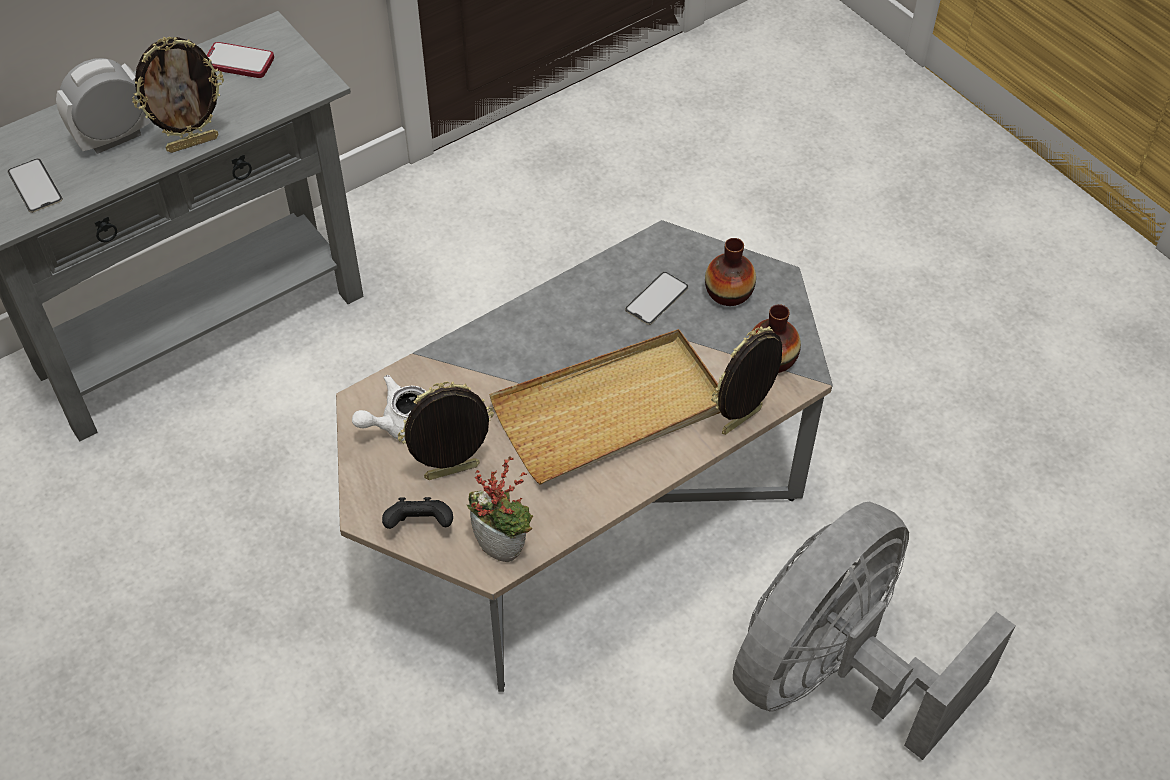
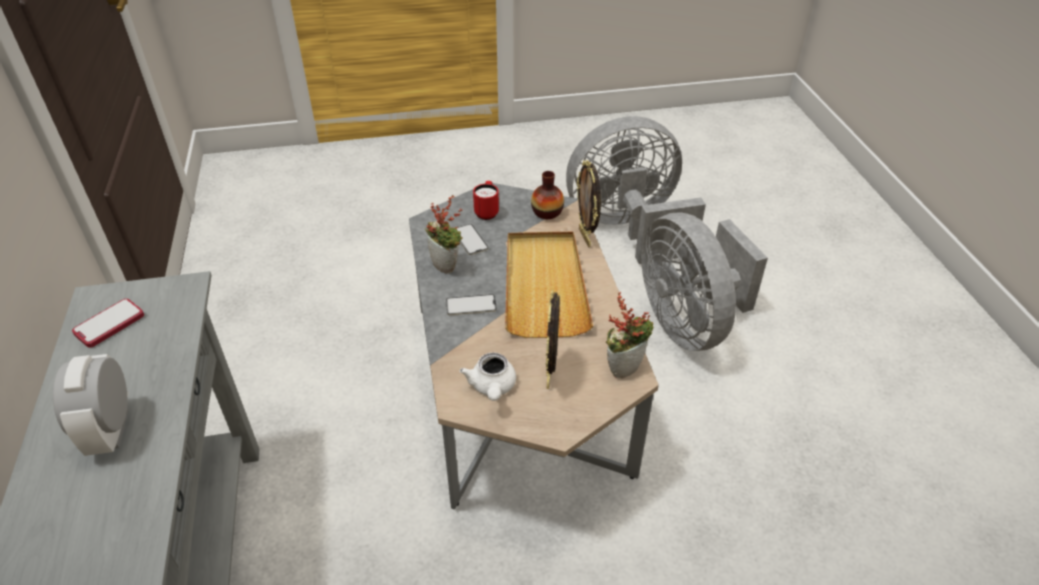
camera: 65 degrees left, 10 degrees down
phone [7,158,63,213] -> phone moved to [446,294,497,315]
picture frame [132,37,224,153] -> none
black game controller [382,497,453,529] -> none
vase [705,238,756,306] -> red mug [473,181,499,220]
none -> potted plant [425,195,462,274]
none -> grey fan [566,116,706,264]

